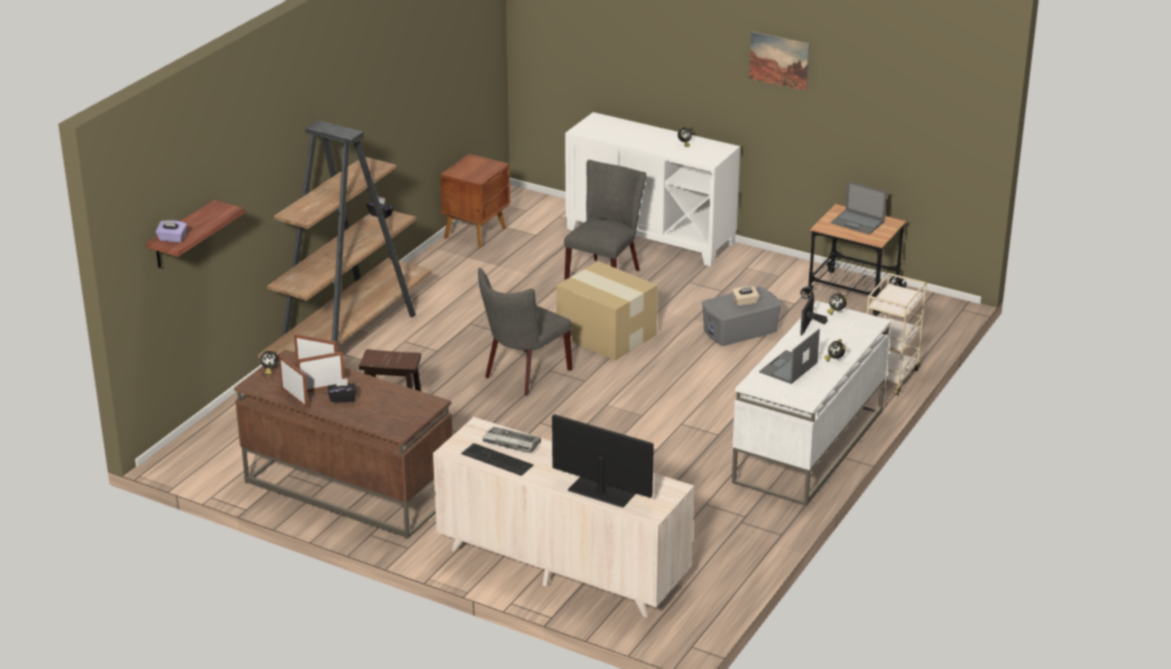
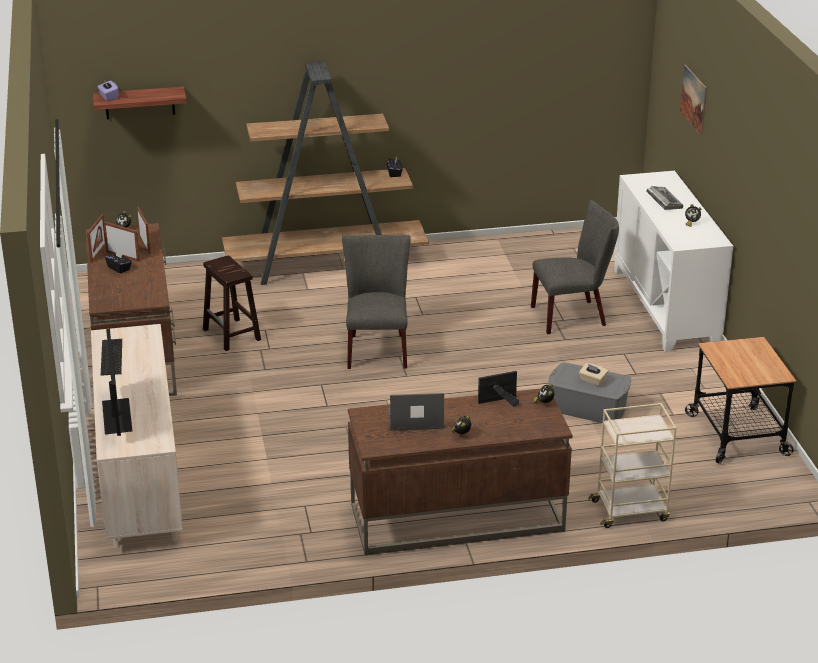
camera: 50 degrees right, 0 degrees up
brown nightstand [440,154,510,248] -> none
grey chair [478,268,572,396] -> grey chair turned 90 degrees clockwise [342,235,411,369]
keyboard [483,427,541,453] -> keyboard moved to [647,186,683,210]
cardboard box [556,261,658,361] -> none
white desk [732,301,891,506] -> brown desk [348,389,573,556]
picture [749,31,810,91] -> picture moved to [680,65,707,135]
laptop [831,181,887,235] -> none

